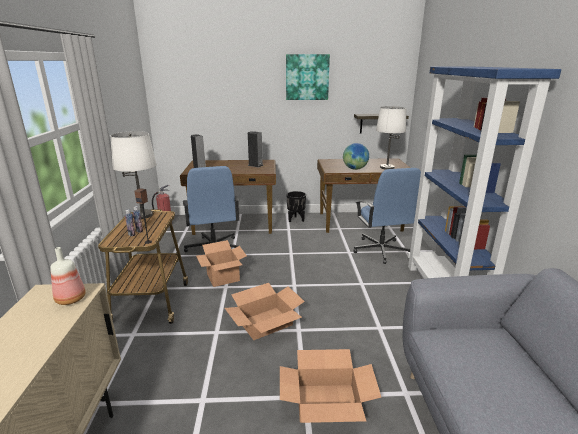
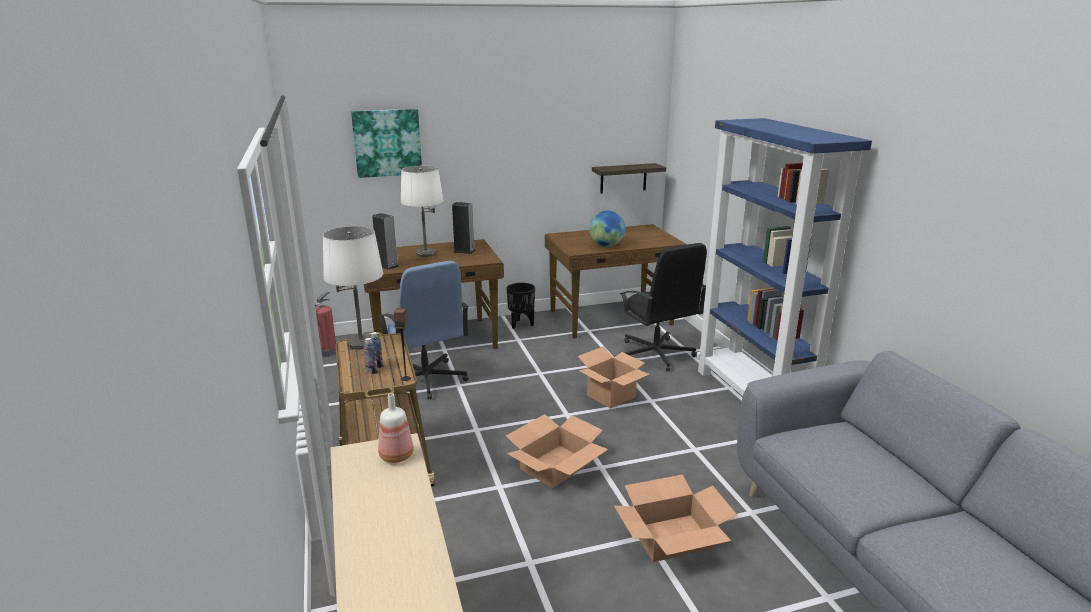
camera: 15 degrees left, 0 degrees up
cardboard box [196,240,247,287] -> cardboard box moved to [578,346,650,409]
picture [286,54,330,100] -> picture moved to [351,109,422,178]
blue office chair [353,168,421,264] -> black office chair [620,243,707,372]
white table lamp [376,106,406,170] -> white table lamp moved to [401,166,444,257]

